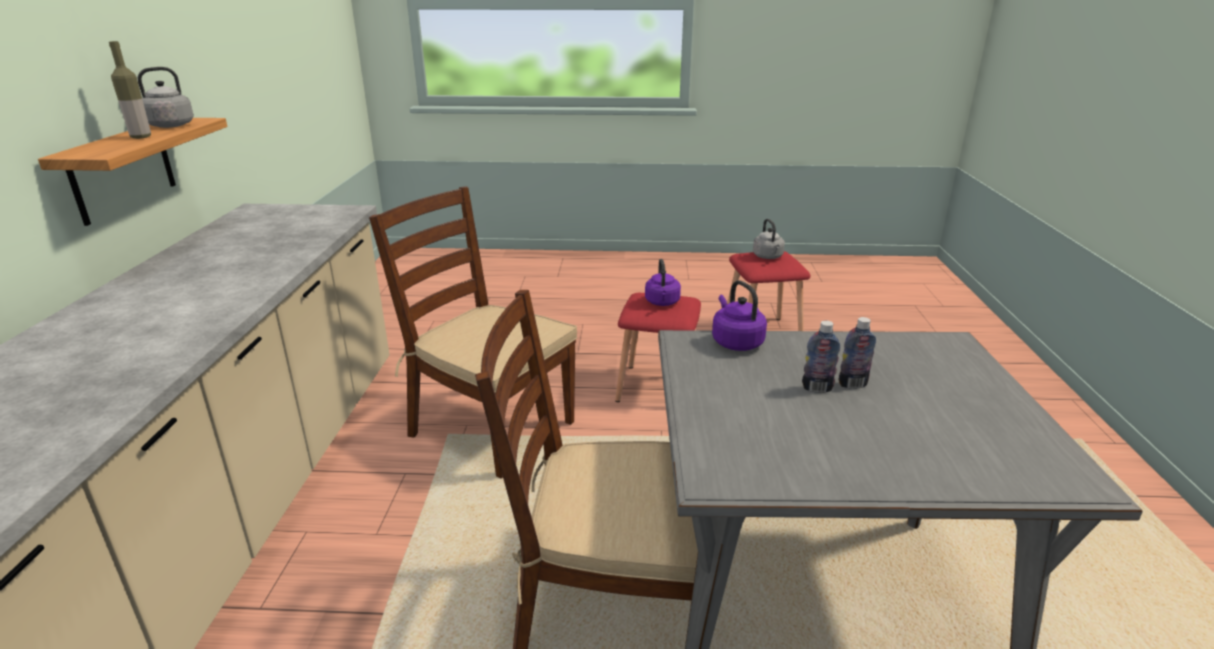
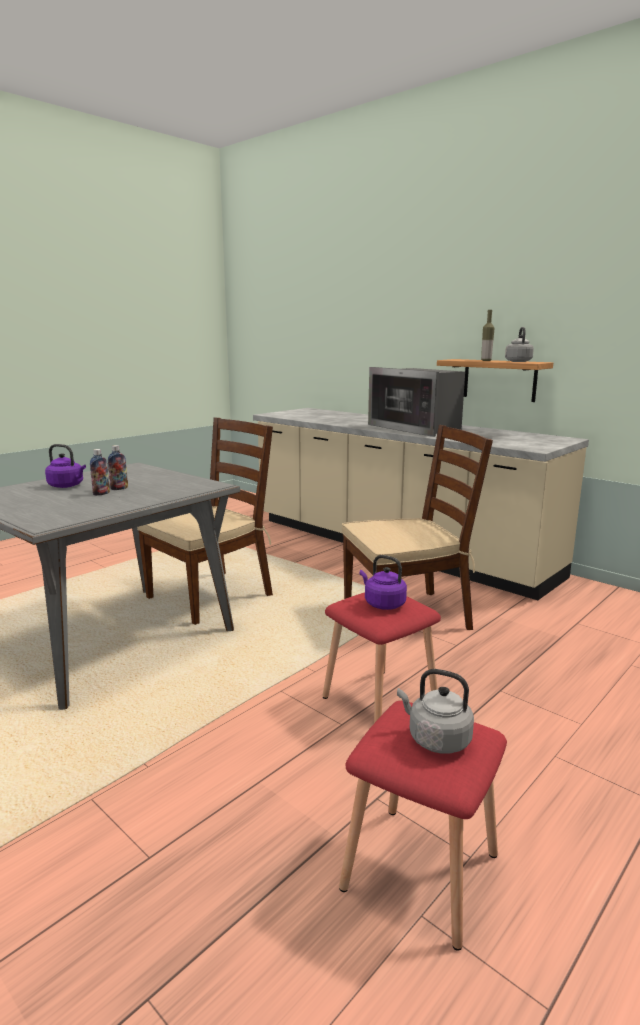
camera: 130 degrees right, 10 degrees down
purple kettle [712,280,767,351] -> purple kettle moved to [45,444,86,488]
none -> microwave [368,367,465,437]

